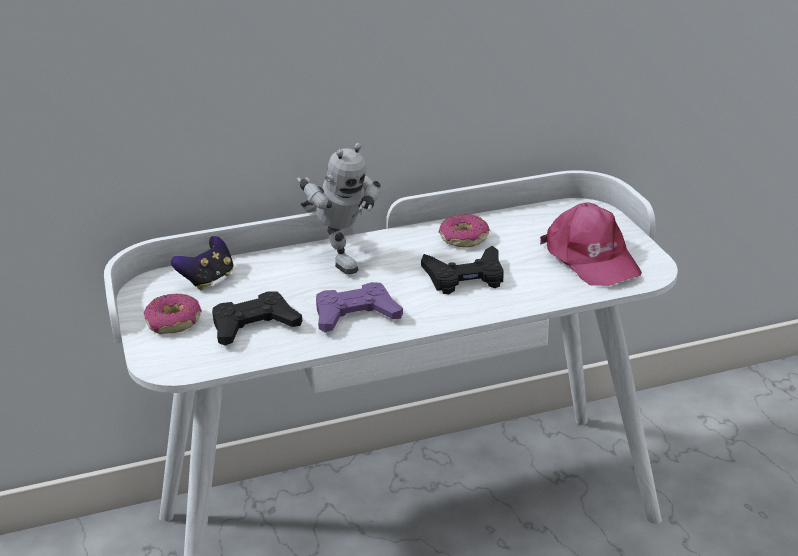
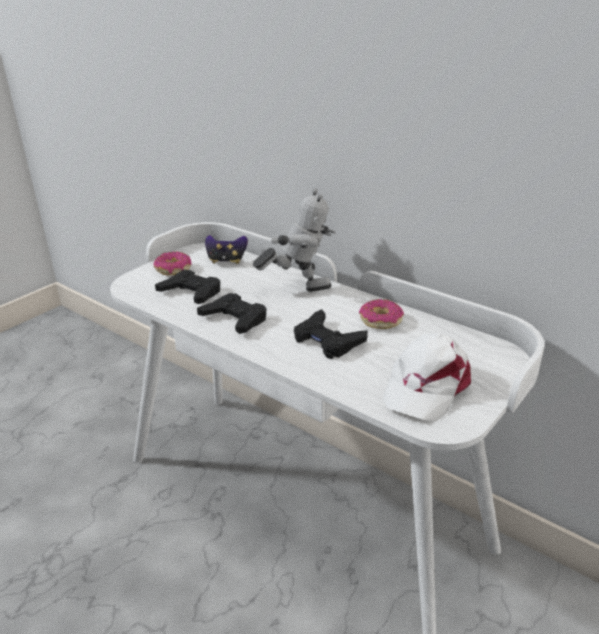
camera: 55 degrees right, 0 degrees up
toy robot [297,143,381,274] -> toy robot turned 120 degrees counterclockwise [253,188,336,292]
purple game controller [316,282,403,333] -> black game controller [197,293,267,334]
pink cap [540,202,642,286] -> white cap [383,333,471,421]

